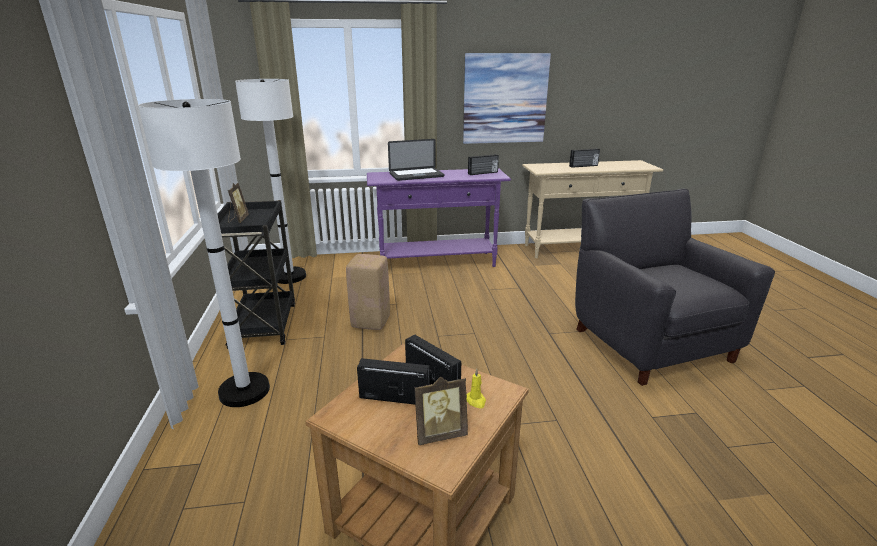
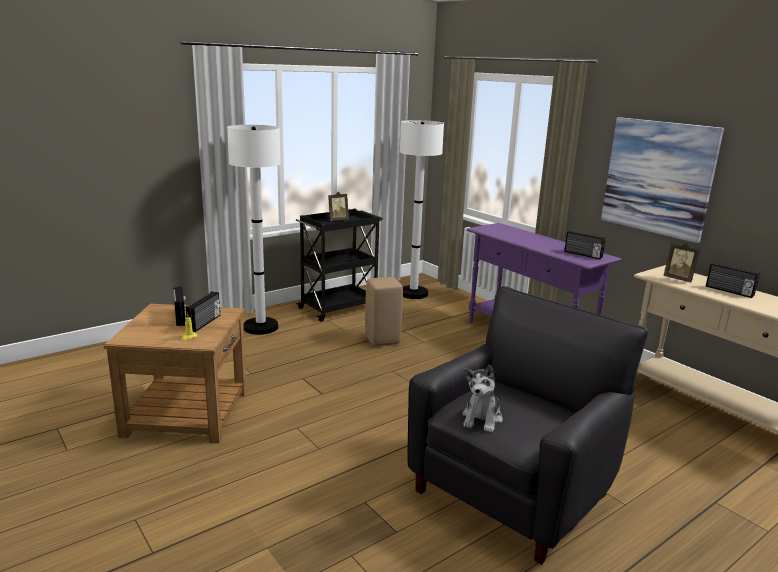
camera: 60 degrees right, 5 degrees down
laptop [388,139,444,181] -> none
picture frame [414,377,468,445] -> picture frame moved to [663,242,700,282]
none -> plush toy [462,365,503,433]

